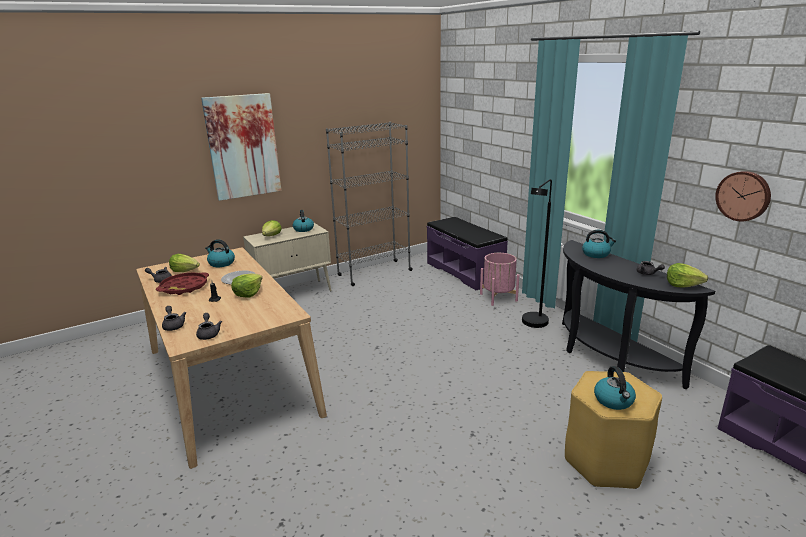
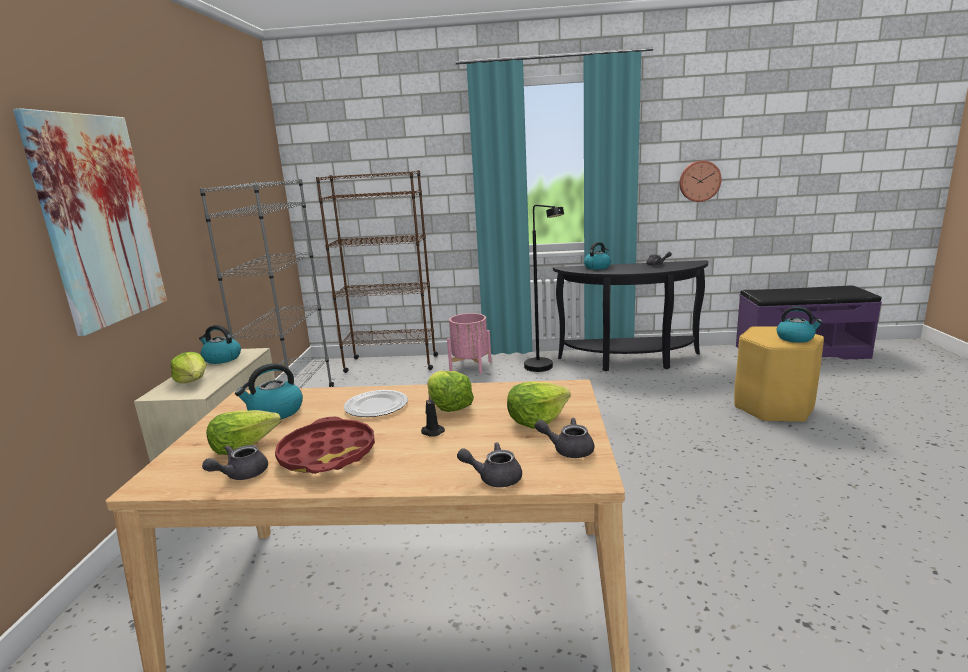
camera: 55 degrees left, 5 degrees down
purple bench [427,217,508,290] -> brown bookcase [316,170,438,373]
lettuce [667,263,708,288] -> lettuce moved to [507,382,571,429]

